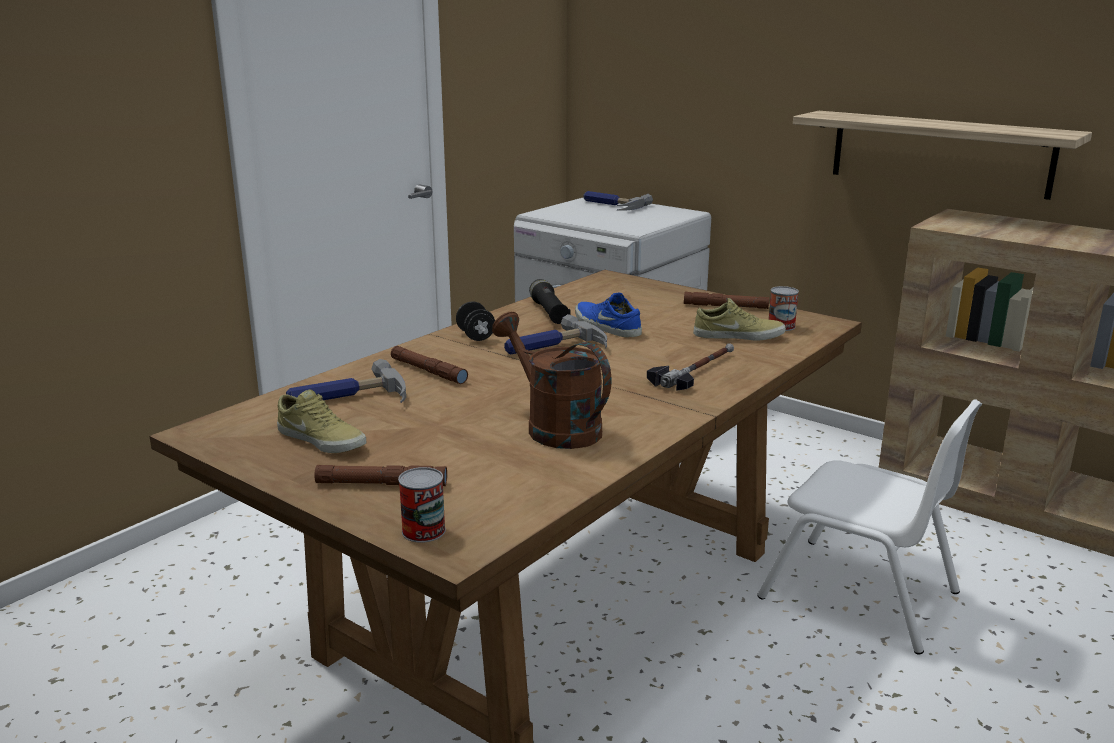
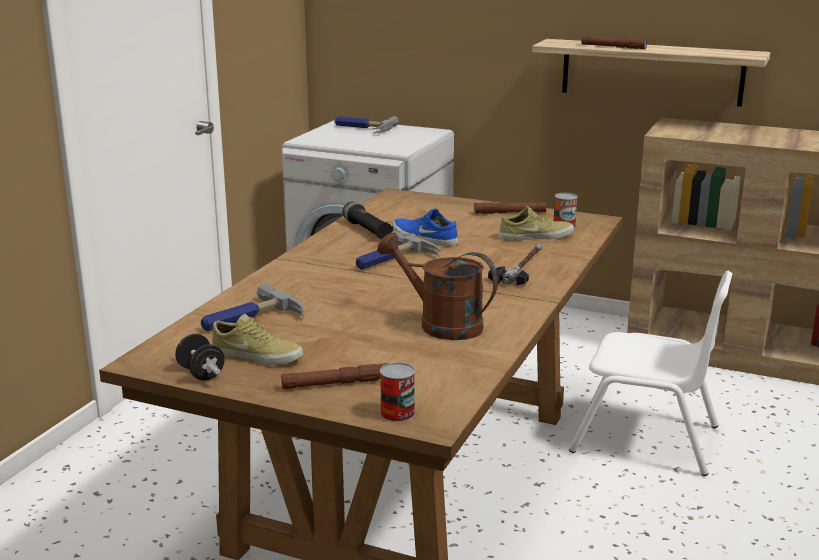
camera: 15 degrees left, 0 degrees up
brown flashlight [391,346,468,384] -> brown flashlight moved to [581,35,647,49]
black dumbbell [456,301,495,341] -> black dumbbell moved to [175,334,225,380]

